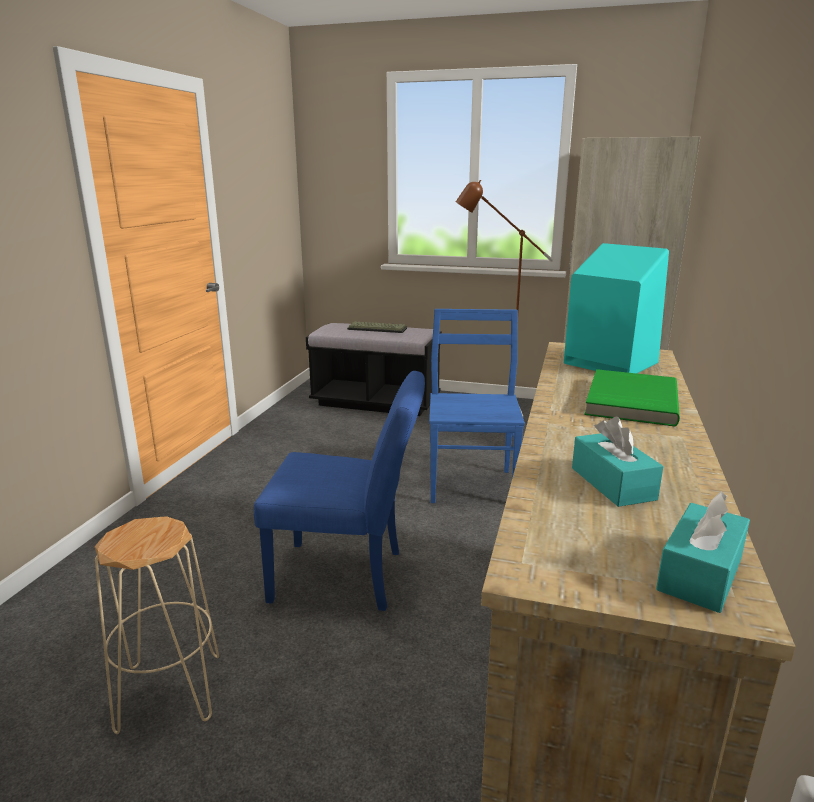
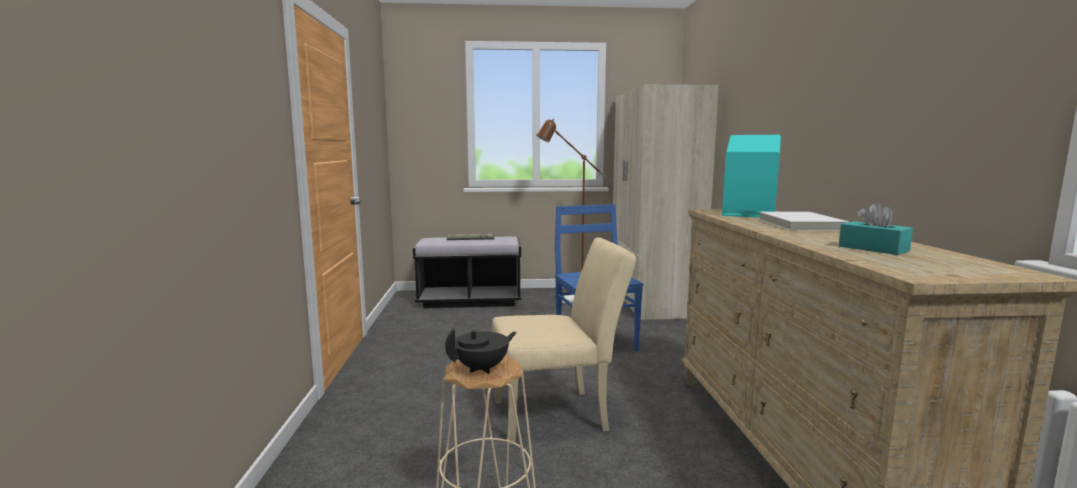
camera: 20 degrees left, 10 degrees down
blue chair [254,371,425,611] -> beige chair [492,237,636,445]
green book [584,369,680,427] -> white book [759,212,849,231]
turquoise tissue box [656,491,750,613] -> none
none -> black teapot [445,328,517,374]

